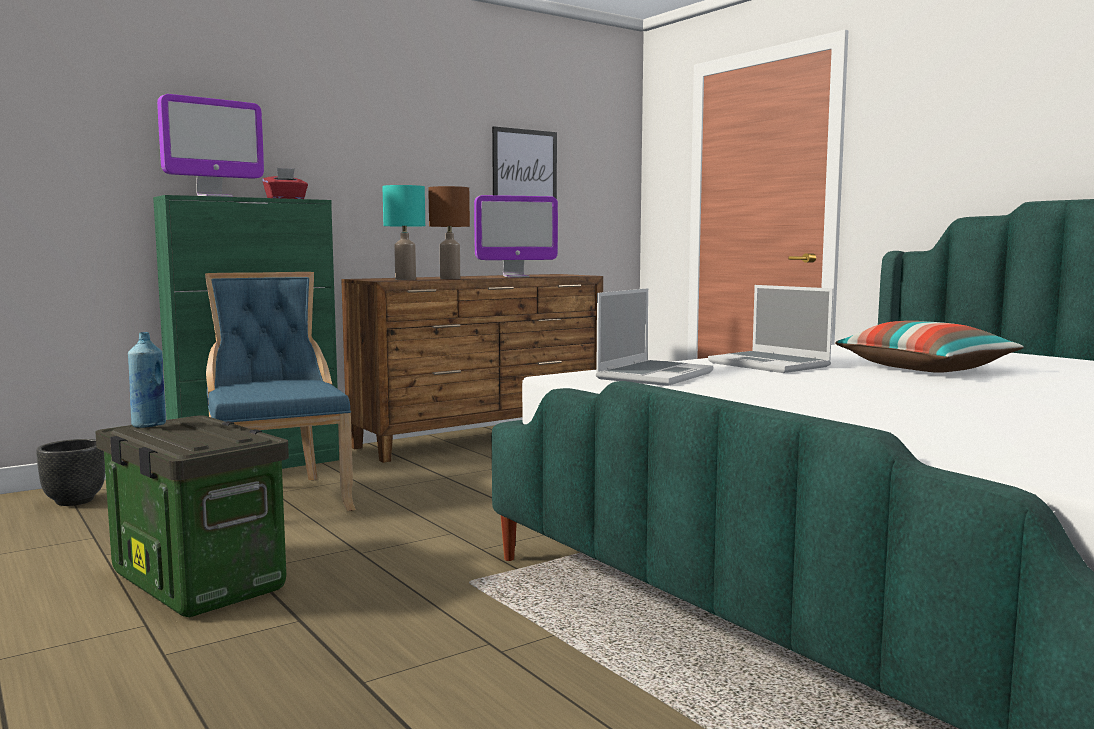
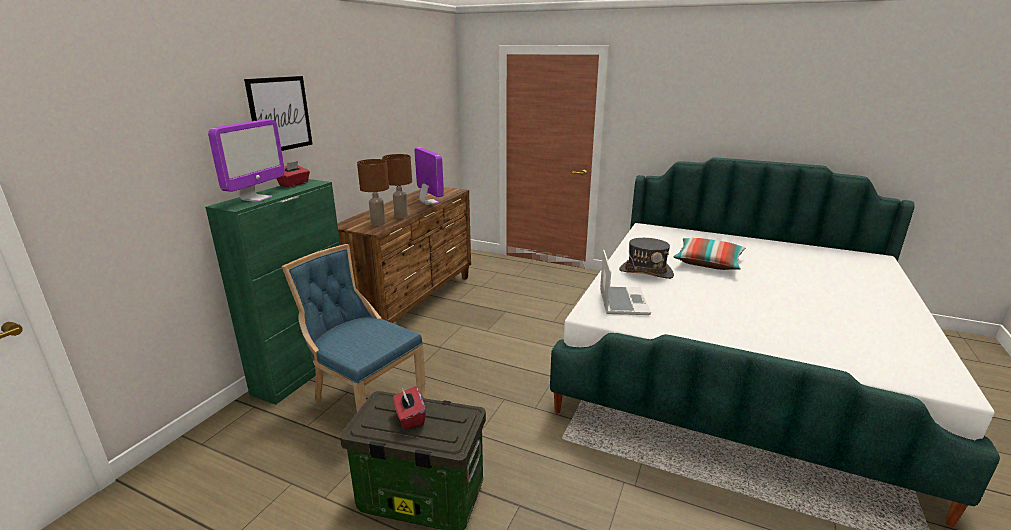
camera: 30 degrees left, 15 degrees up
black planter [36,439,105,506] -> none
blue bottle [128,332,166,428] -> none
turquoise table lamp [383,185,425,280] -> brown table lamp [357,159,389,226]
monitor [474,195,558,277] -> monitor turned 75 degrees counterclockwise [415,148,444,205]
picture [492,126,557,199] -> picture moved to [244,76,313,151]
laptop [708,285,833,373] -> grey hat [619,238,674,279]
none -> red tissue box [393,386,426,430]

